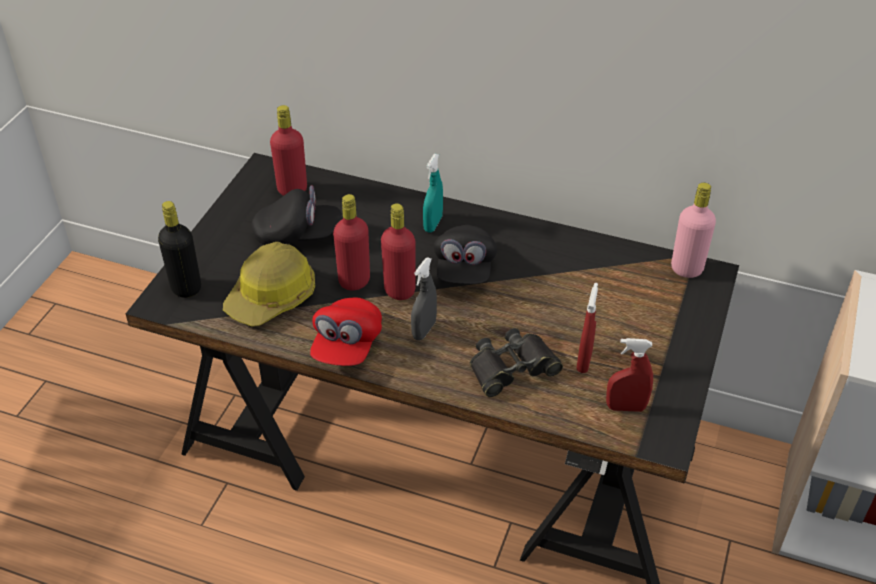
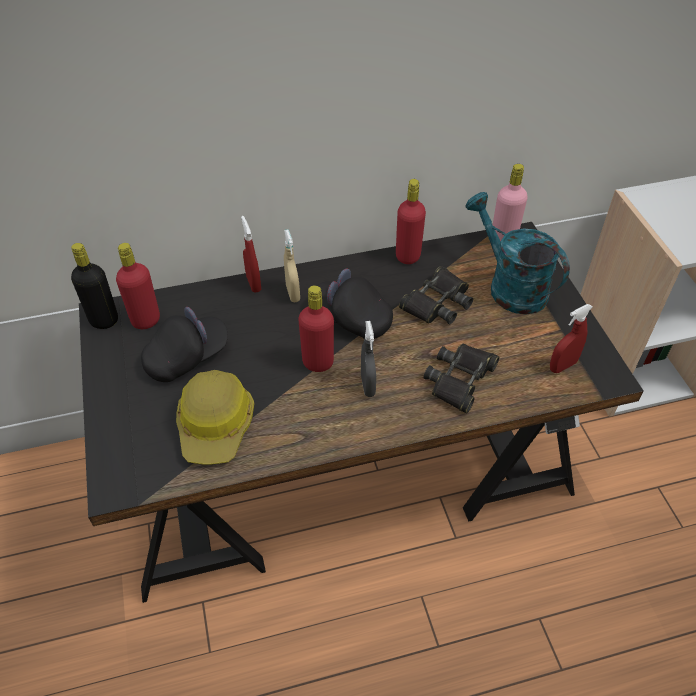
camera: 35 degrees left, 5 degrees up
black bottle [158,201,201,298] -> black bottle moved to [71,243,118,329]
red cap [310,297,382,366] -> none
red bottle [333,194,370,291] -> red bottle moved to [396,179,426,264]
turquoise spray bottle [423,154,443,232] -> beige spray bottle [284,229,300,302]
black cap [434,225,498,284] -> black cap turned 150 degrees clockwise [317,269,393,339]
red spray bottle [576,283,598,373] -> red spray bottle moved to [241,216,261,293]
none -> black binoculars [399,266,473,324]
none -> turquoise watering can [465,192,570,315]

